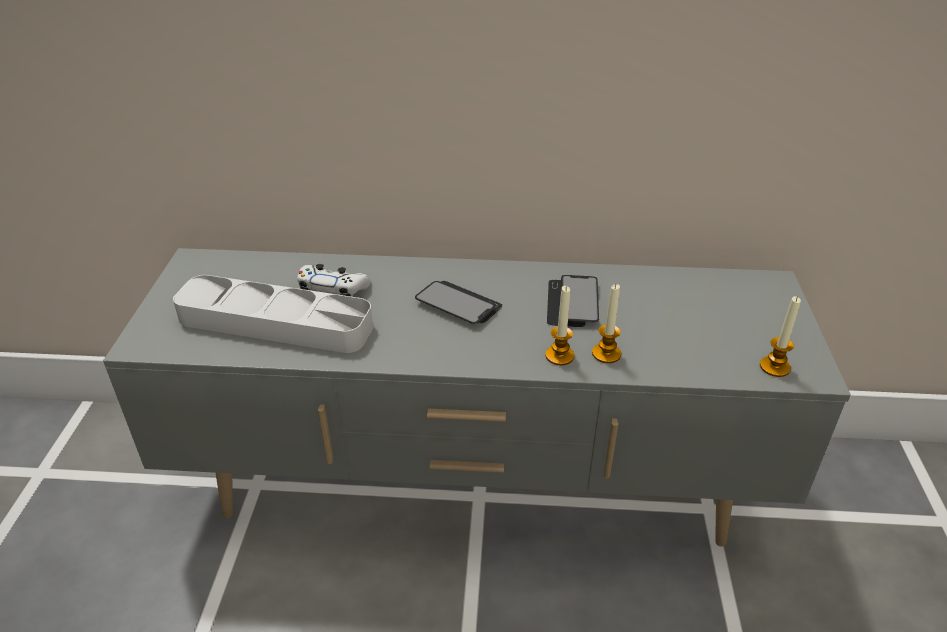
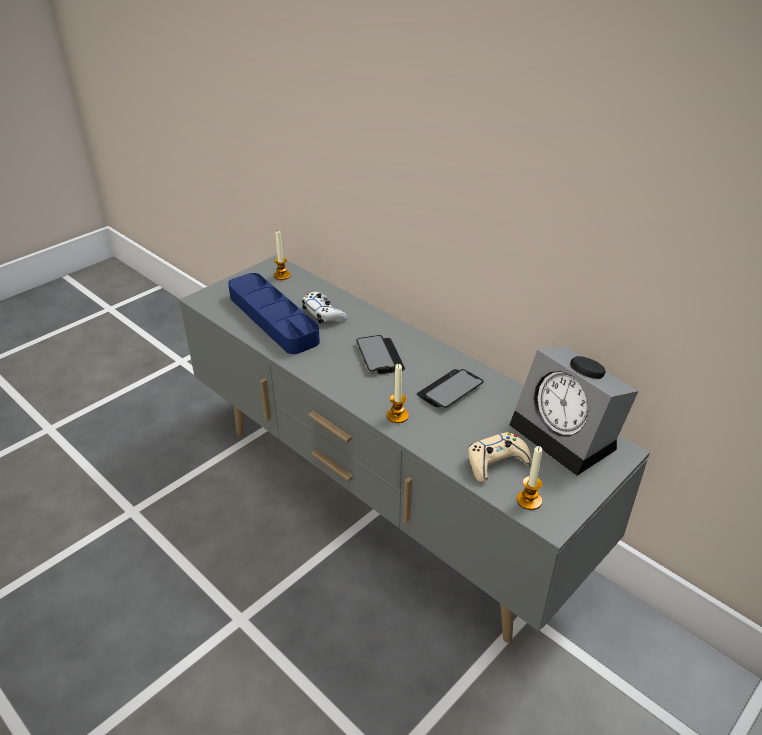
camera: 40 degrees right, 0 degrees up
grey tray [173,275,373,353] -> blue tray [228,273,320,354]
candle [592,284,621,363] -> candle moved to [274,231,291,280]
none -> beige game controller [468,432,532,482]
none -> alarm clock [510,346,638,476]

